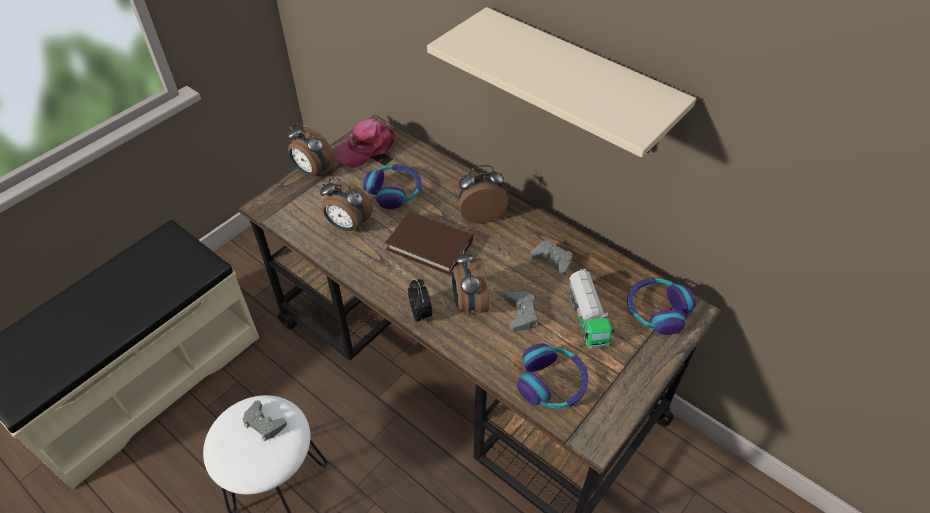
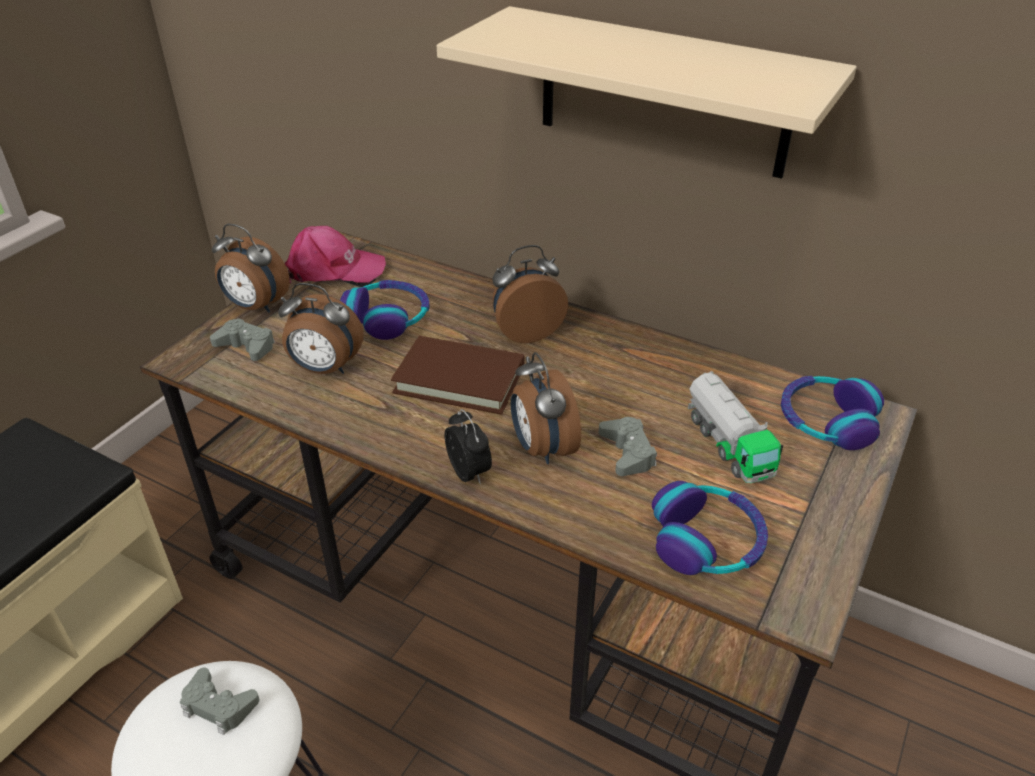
camera: 10 degrees left, 10 degrees down
pink cap [334,117,395,168] -> pink cap turned 135 degrees counterclockwise [284,226,386,283]
grey game controller [530,240,573,276] -> grey game controller moved to [210,318,275,361]

